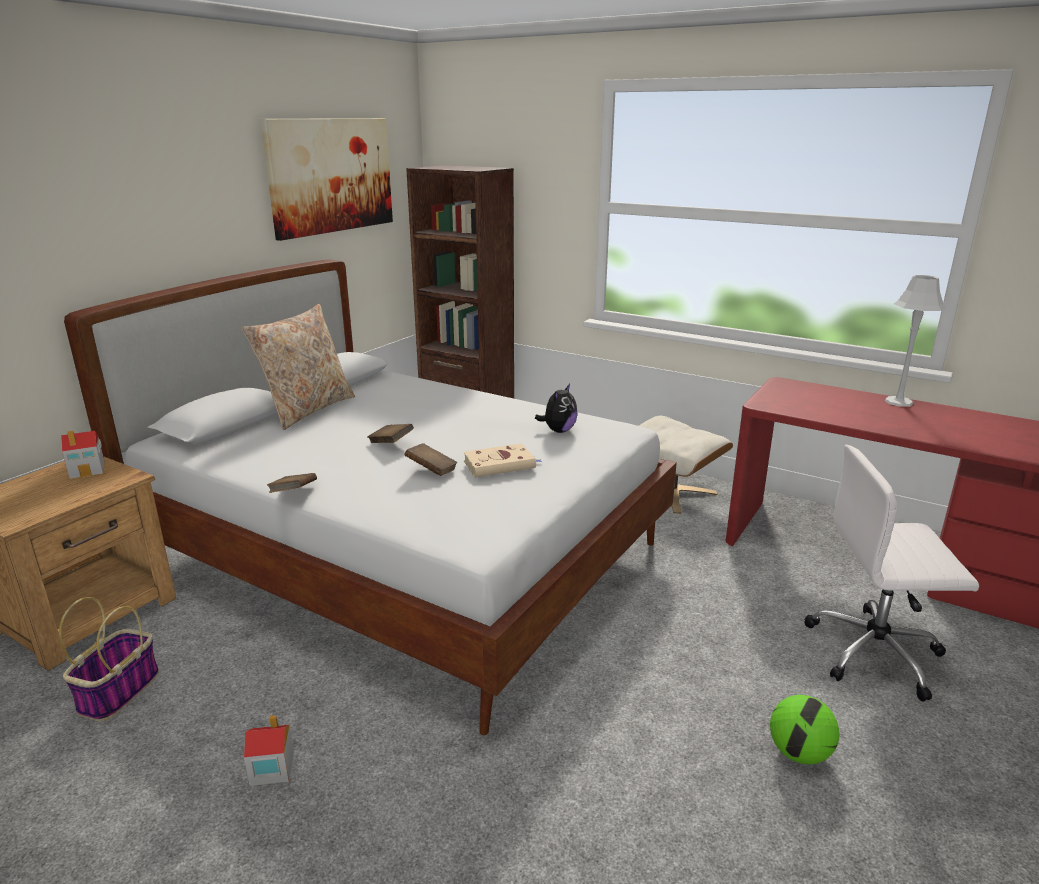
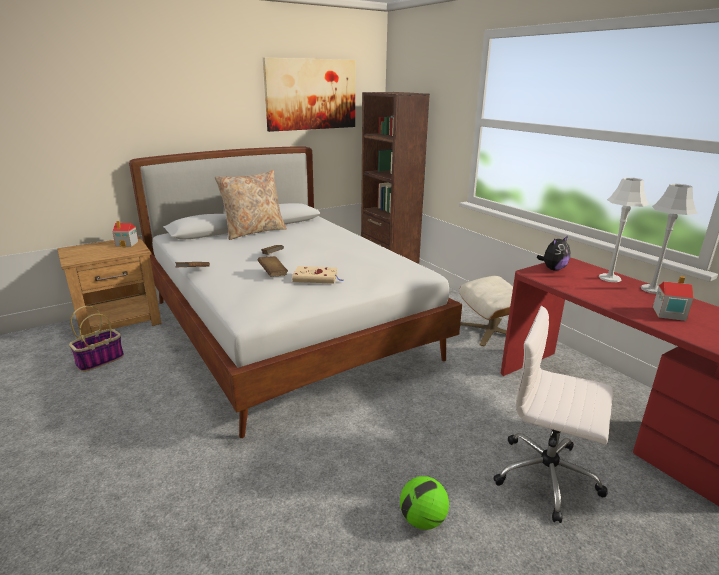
camera: 25 degrees right, 0 degrees up
toy house [244,715,294,786] -> toy house moved to [653,276,694,321]
plush toy [535,384,577,433] -> plush toy moved to [537,236,570,271]
none -> white table lamp [598,177,649,282]

